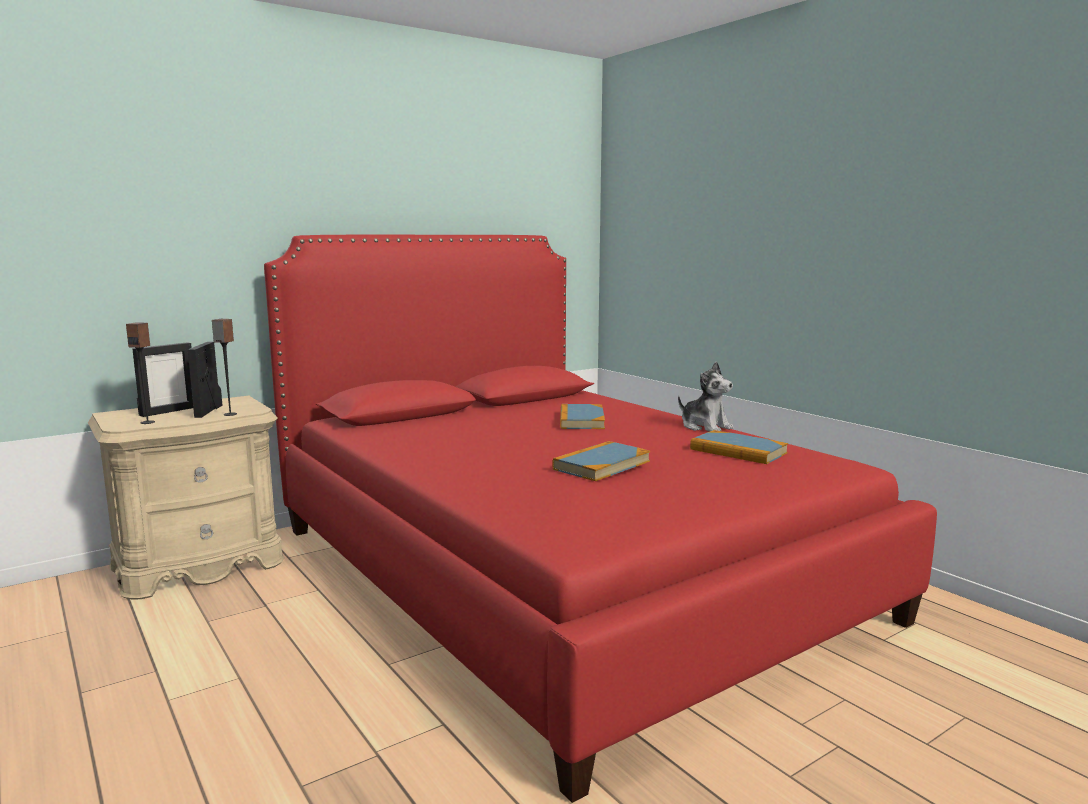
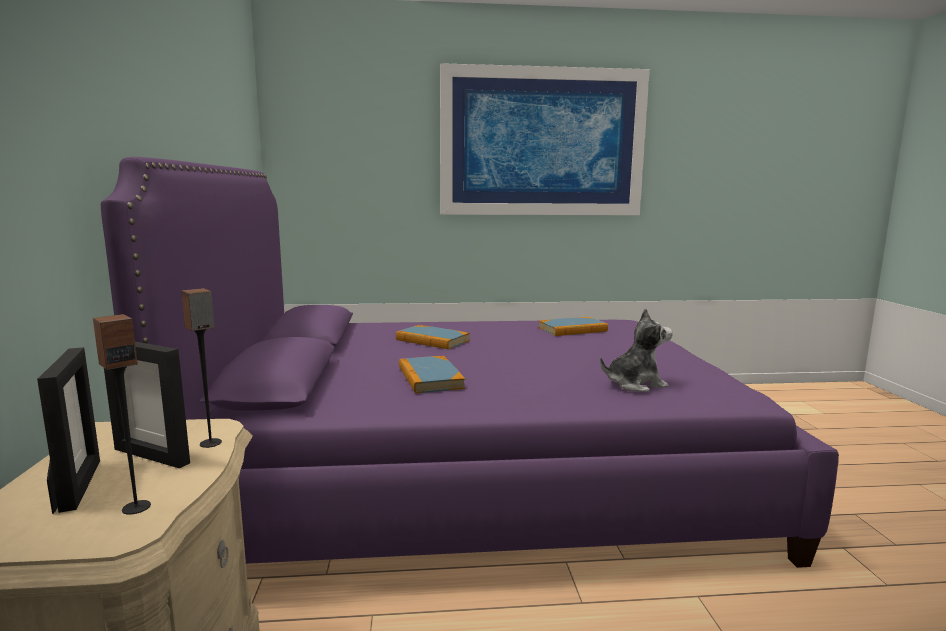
camera: 60 degrees left, 0 degrees up
red bed [264,235,937,803] -> purple bed [101,157,839,568]
book [552,441,650,481] -> book moved to [399,356,465,394]
plush toy [678,361,733,432] -> plush toy moved to [600,308,673,392]
none -> picture [440,63,650,215]

